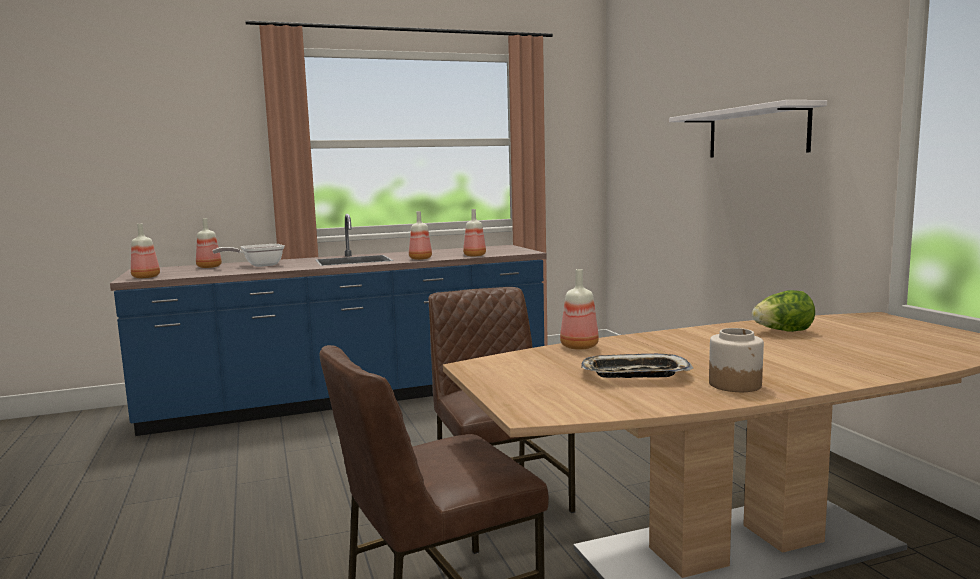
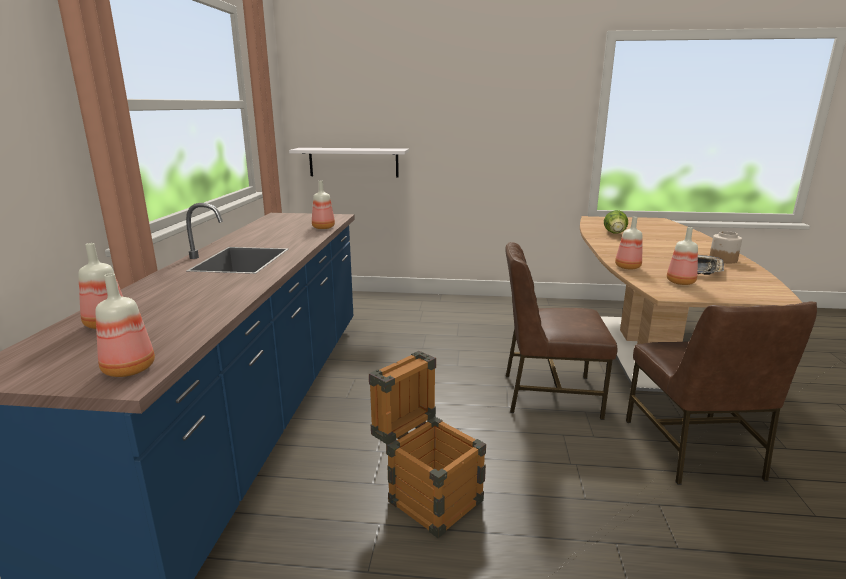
camera: 65 degrees left, 10 degrees up
frying pan [213,244,284,267] -> none
bottle [409,211,432,260] -> bottle moved to [667,227,698,285]
white shelf [669,100,827,158] -> white shelf moved to [289,148,409,178]
none -> crate [369,351,486,538]

